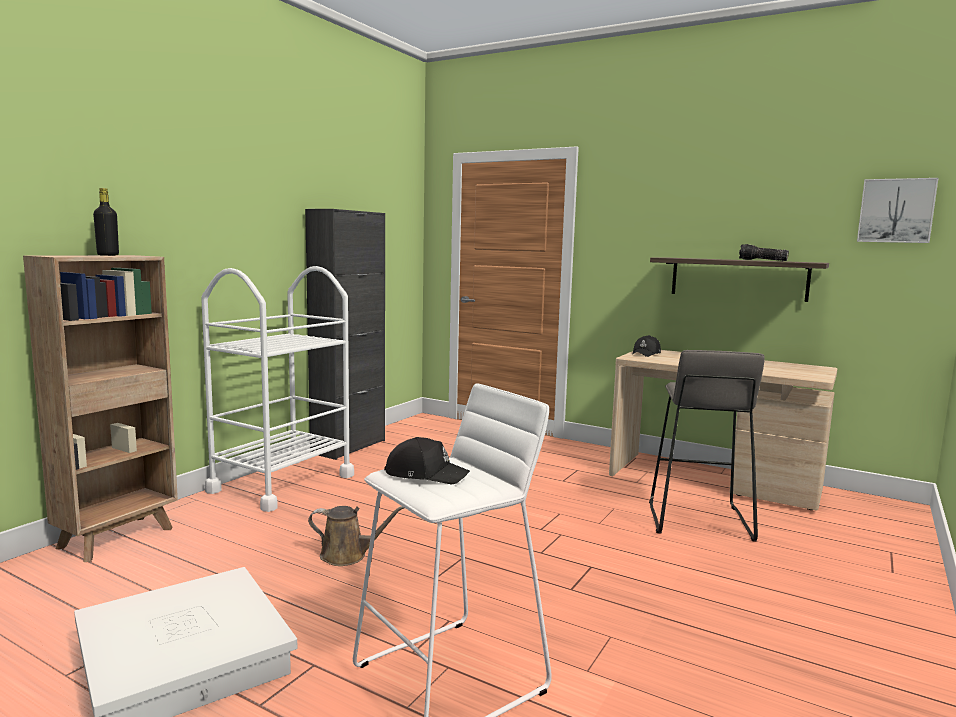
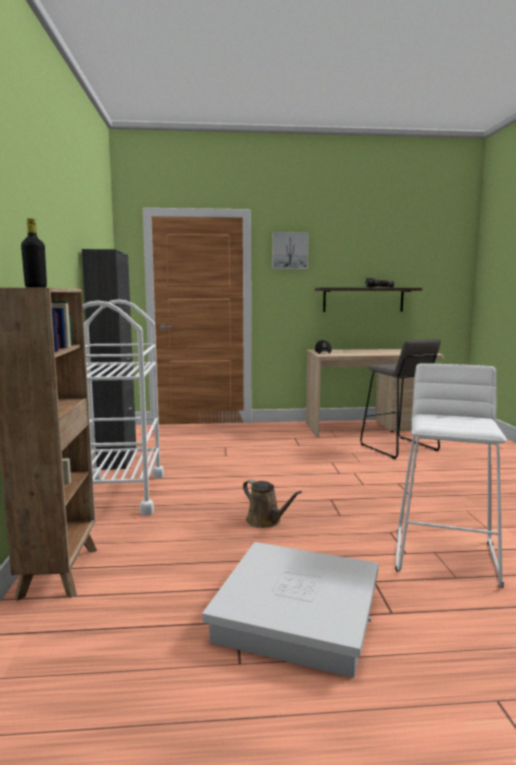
camera: 35 degrees left, 0 degrees up
brown watering can [308,506,404,566] -> brown watering can turned 75 degrees clockwise [243,480,302,528]
black cap [384,437,470,484] -> none
picture [857,178,938,243] -> picture moved to [272,232,309,269]

